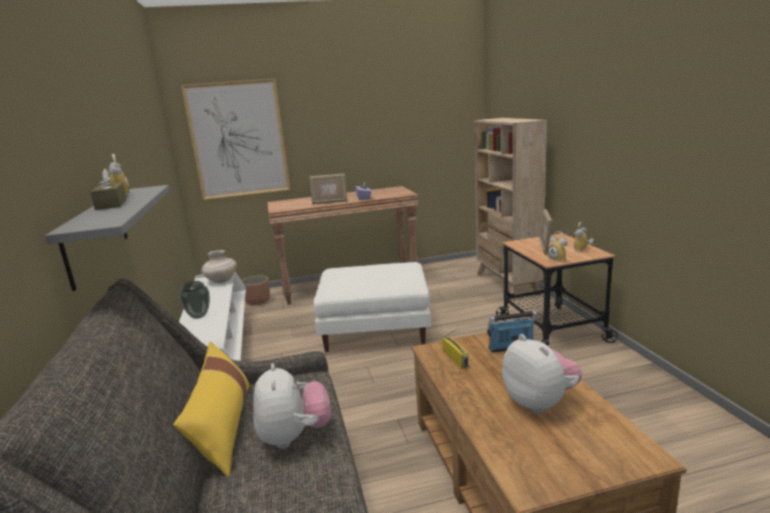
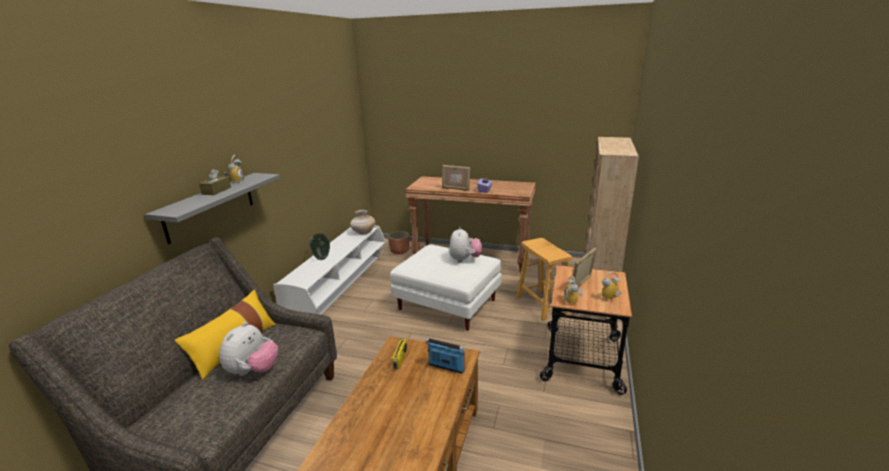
camera: 30 degrees right, 5 degrees up
picture [181,79,290,200] -> none
plush toy [502,334,582,414] -> plush toy moved to [449,227,482,263]
none -> brown stool [516,238,572,321]

